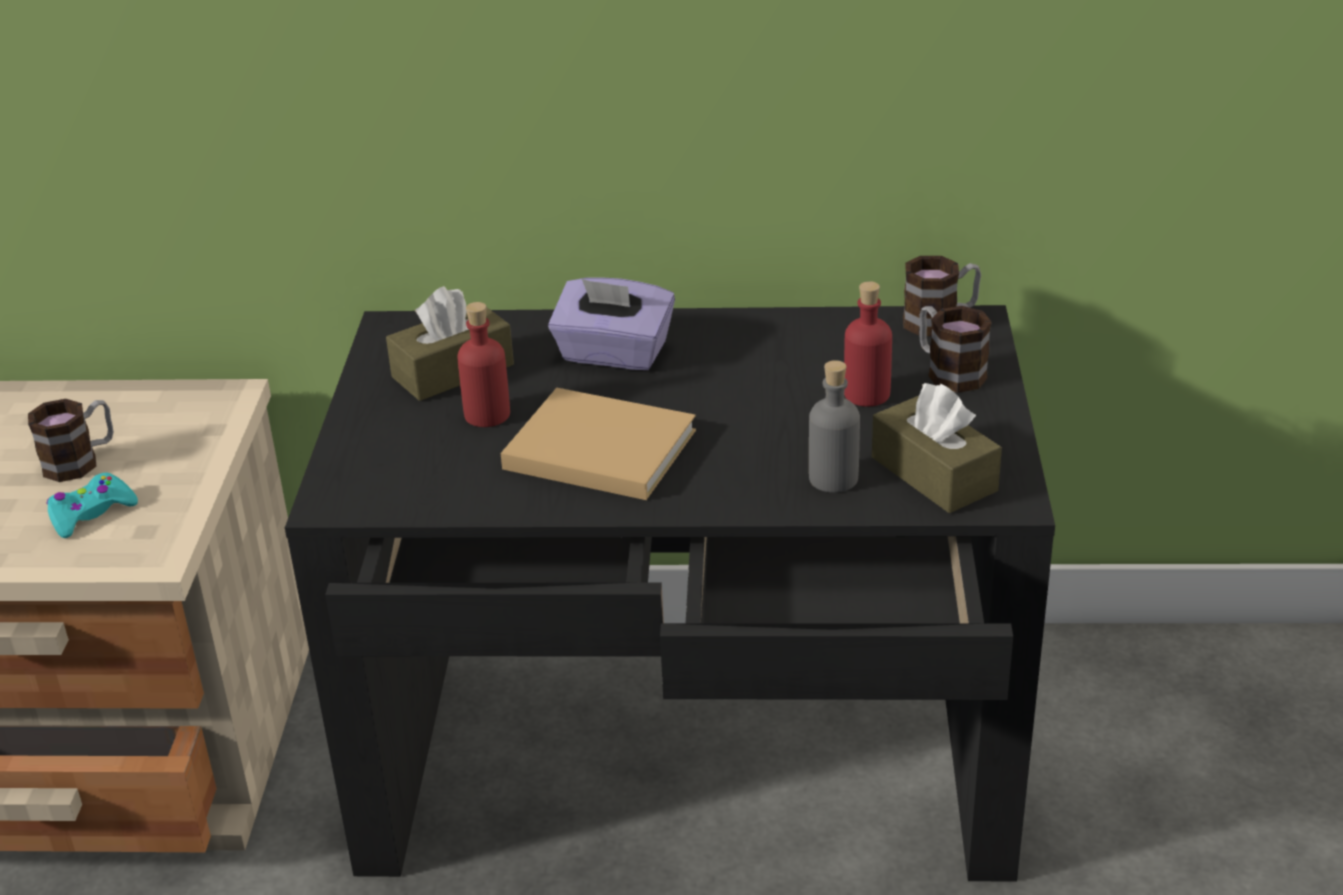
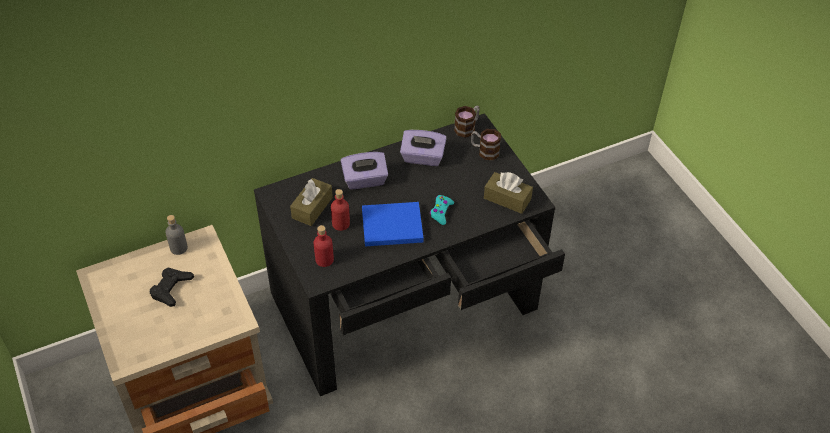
camera: 30 degrees left, 15 degrees up
mug [28,399,114,482] -> black game controller [150,268,194,307]
turquoise game controller [46,473,138,538] -> turquoise game controller moved to [430,195,454,225]
beige book [500,388,696,500] -> blue book [362,202,424,246]
grey bottle [809,360,860,493] -> grey bottle moved to [165,215,188,255]
red bottle [844,281,892,407] -> red bottle moved to [314,225,334,267]
none -> purple tissue box [400,130,447,166]

